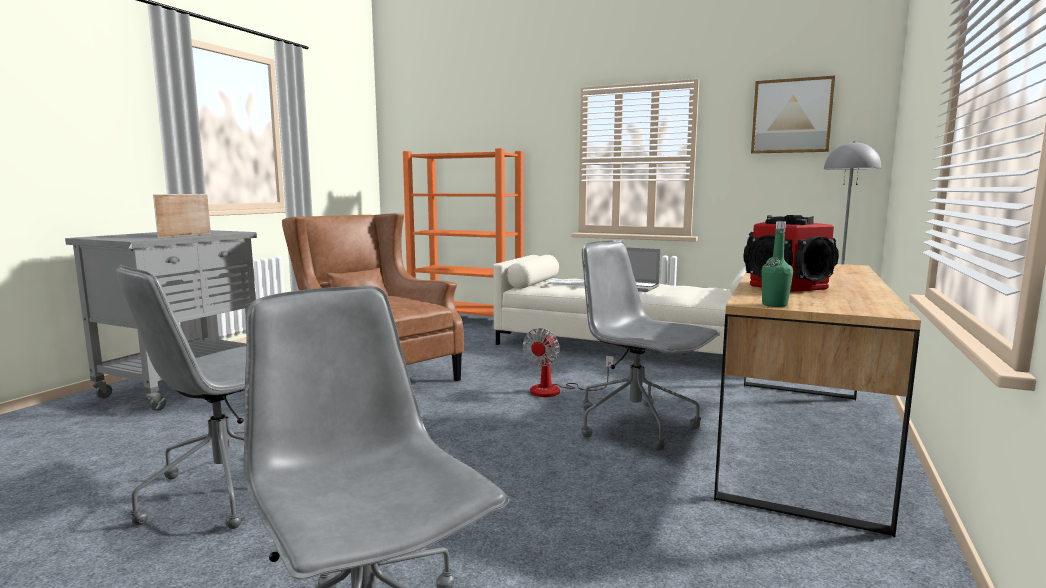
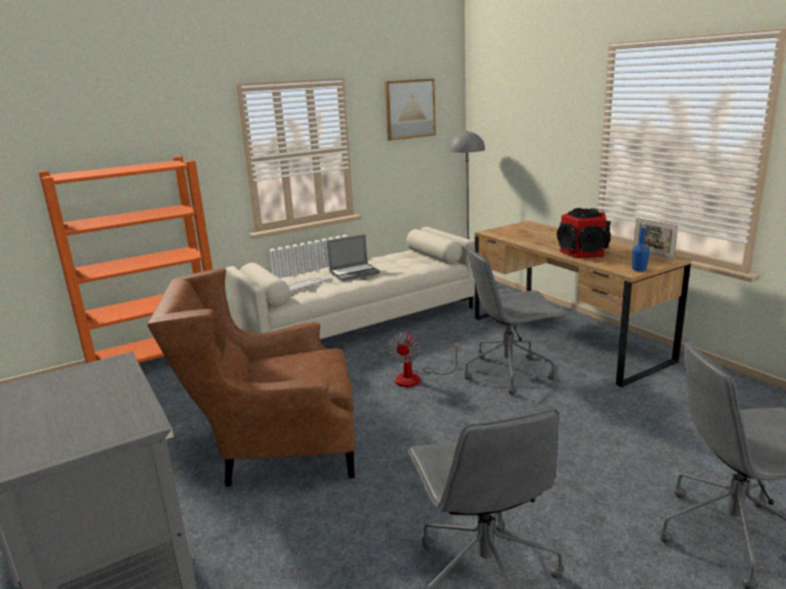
camera: 55 degrees left, 10 degrees up
picture frame [153,194,211,238] -> picture frame moved to [633,217,678,260]
fan [523,328,614,397] -> fan turned 45 degrees clockwise [388,332,460,387]
green bottle [762,221,793,307] -> blue bottle [632,223,650,271]

